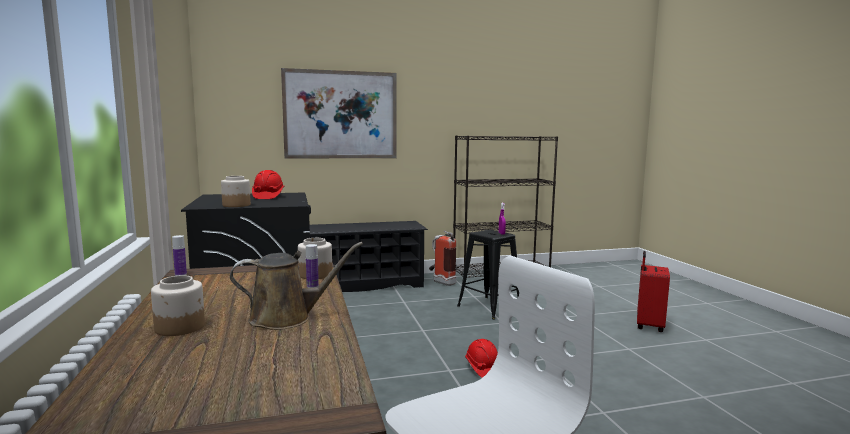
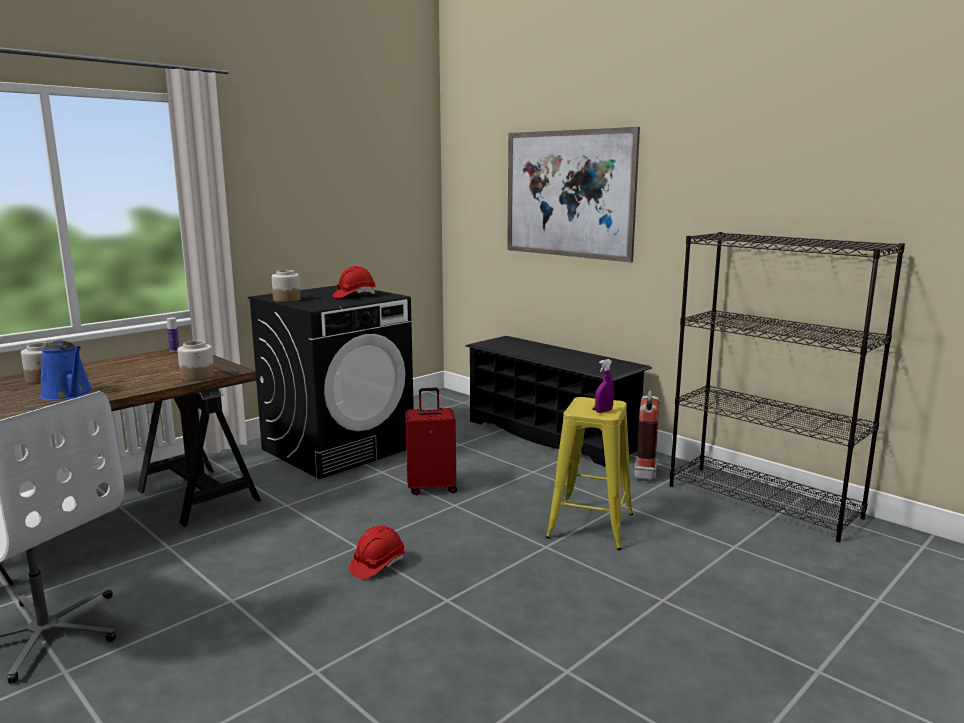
camera: 60 degrees right, 5 degrees up
brown watering can [230,242,363,330] -> blue watering can [40,340,93,400]
bottle [306,244,319,288] -> none
black stool [457,230,519,320] -> yellow stool [546,397,633,550]
red suitcase [637,251,670,332] -> red suitcase moved to [405,388,457,495]

